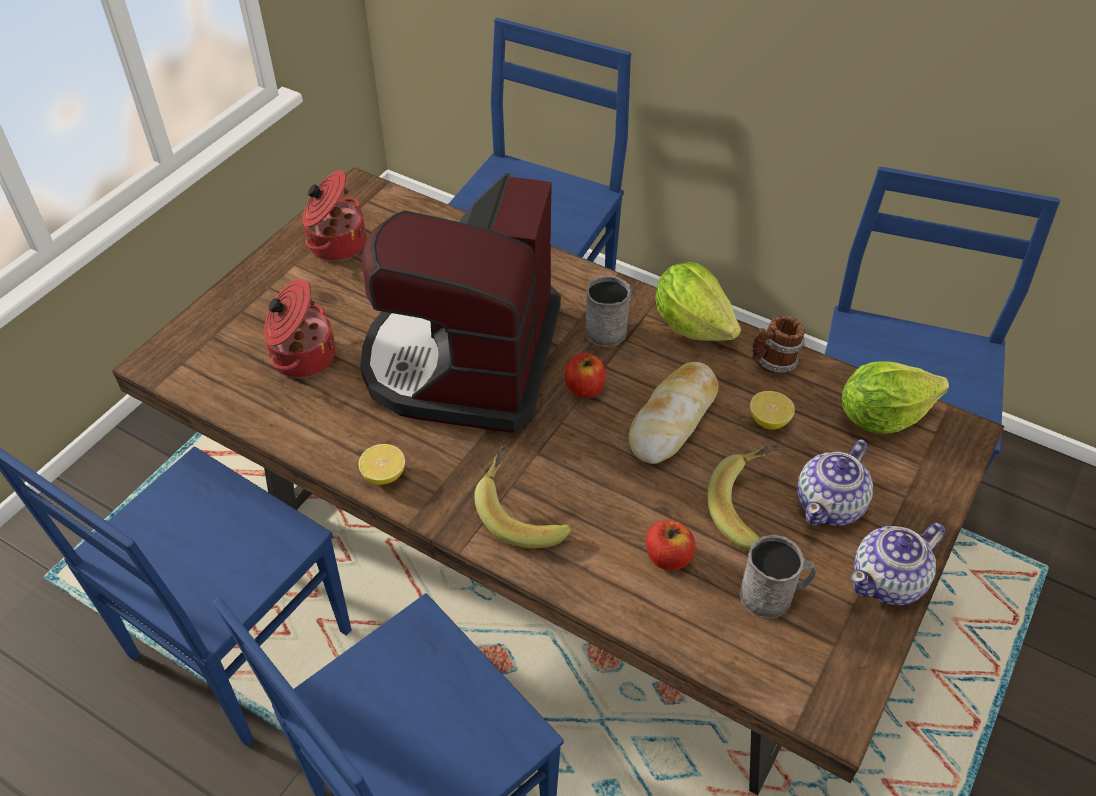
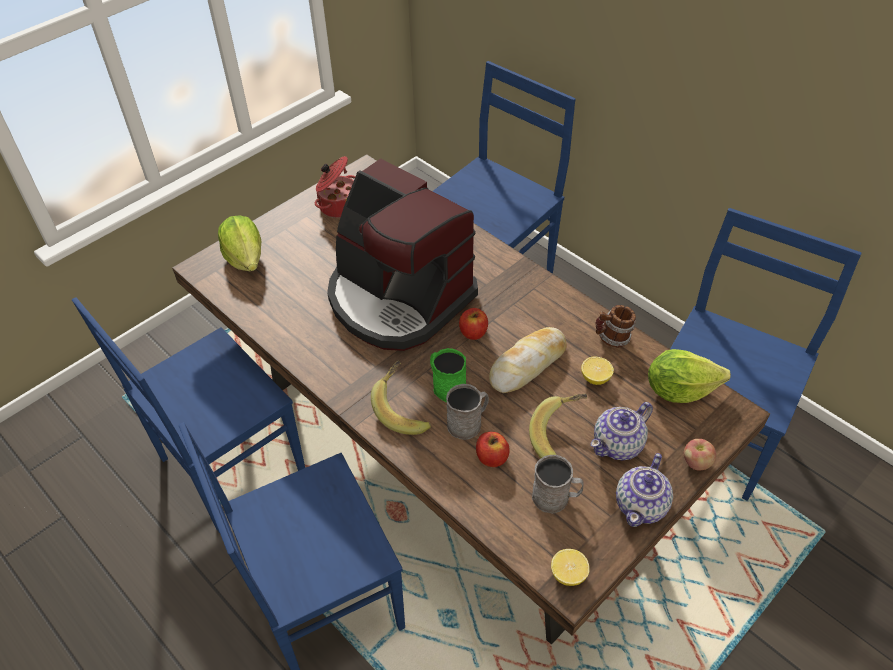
camera: 15 degrees right, 0 degrees up
cooking pot [264,279,335,378] -> none
lemon [359,444,405,485] -> lemon moved to [551,549,590,586]
coffee machine [360,173,561,433] -> coffee machine turned 75 degrees counterclockwise [327,159,478,351]
grey mug [585,275,632,347] -> grey mug moved to [446,384,489,440]
lettuce [655,262,741,341] -> lettuce moved to [218,216,262,271]
teapot [851,523,945,605] -> teapot turned 45 degrees counterclockwise [616,453,673,527]
none -> green mug [430,348,466,402]
none -> apple [684,439,716,471]

